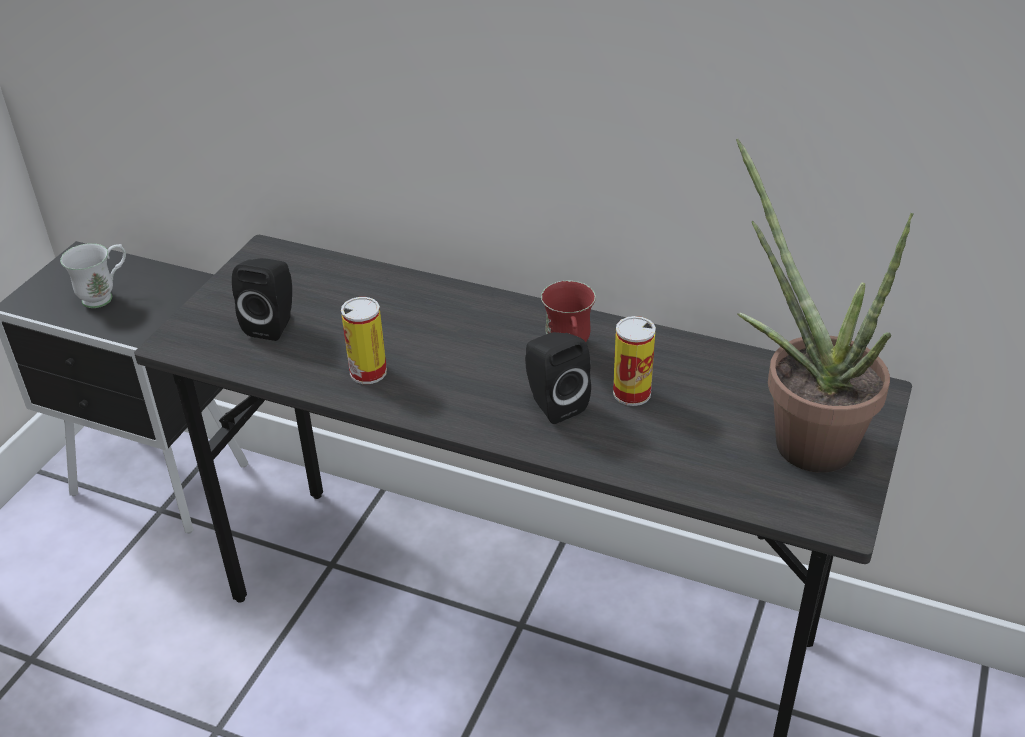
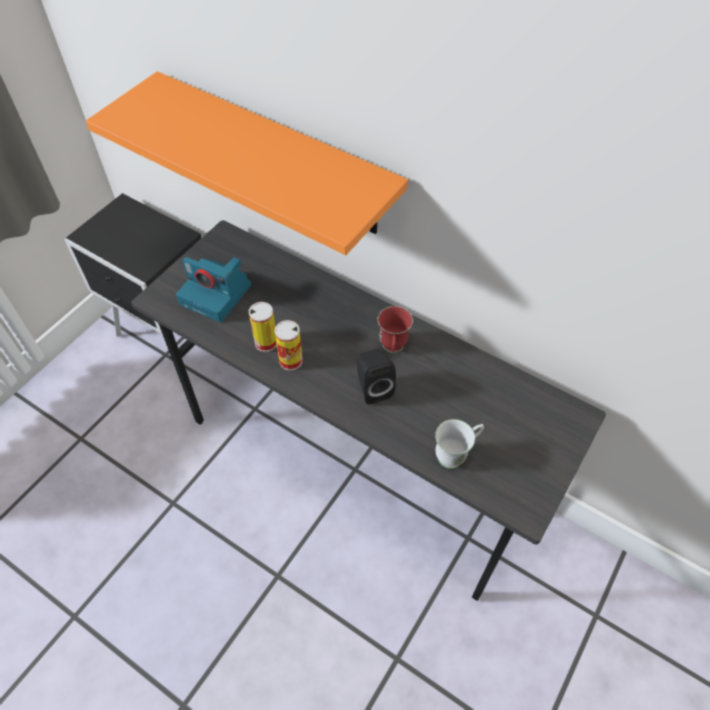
camera: 10 degrees right, 15 degrees up
white mug [60,243,126,308] -> white mug moved to [435,419,484,469]
black speaker [232,258,292,341] -> camera [176,257,251,322]
can [613,316,656,406] -> can moved to [275,320,303,370]
potted plant [736,139,914,473] -> none
none -> orange shelf [86,71,408,255]

